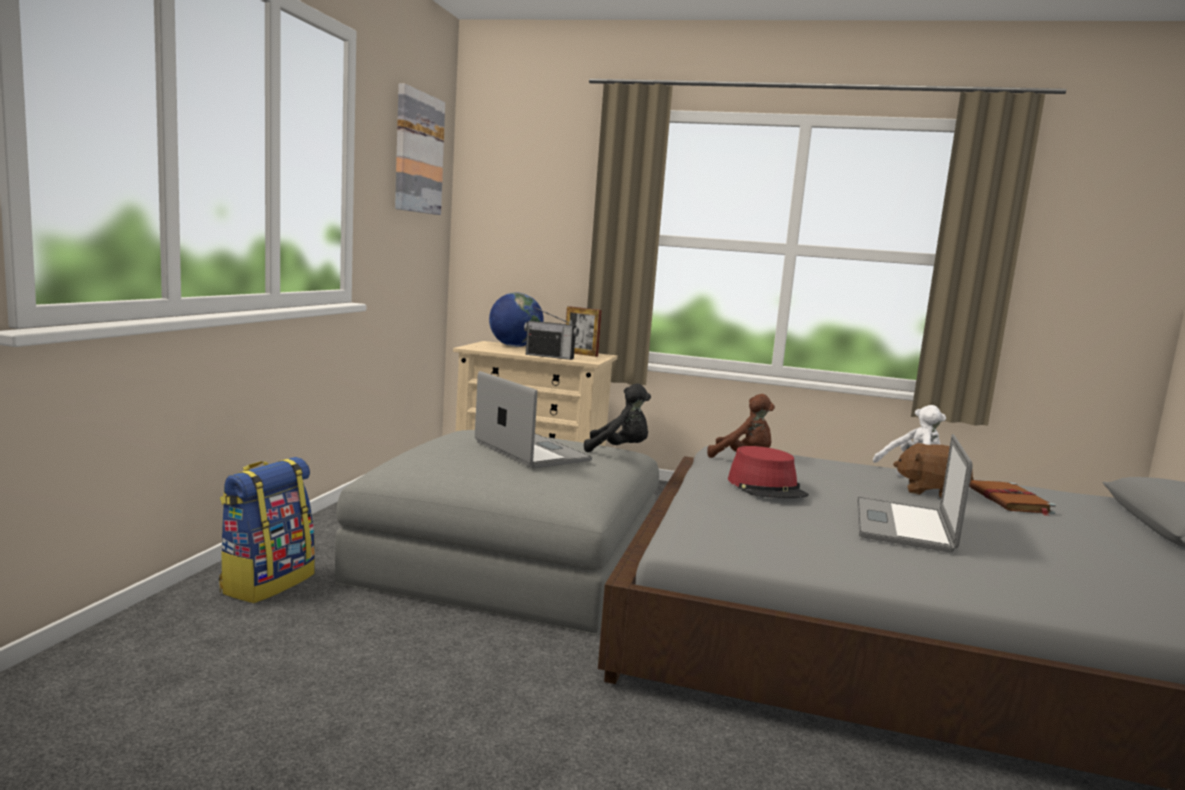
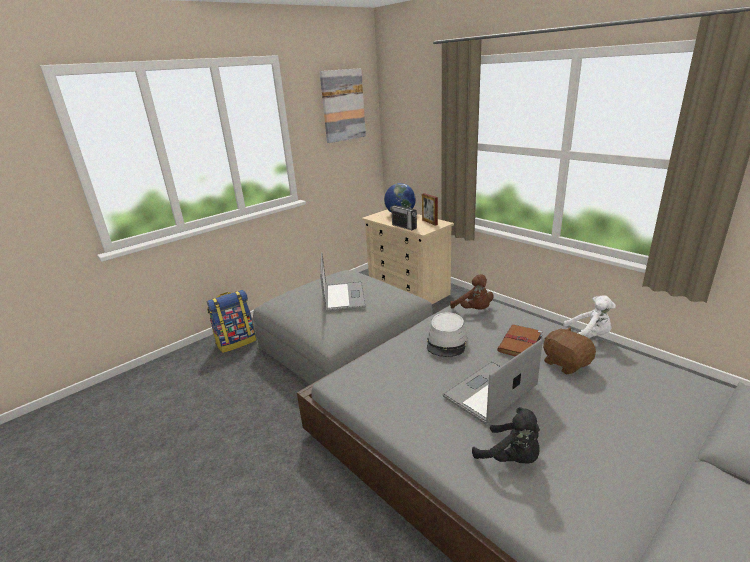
camera: 35 degrees right, 15 degrees up
black plush toy [584,383,651,452] -> black plush toy moved to [472,407,540,464]
red hat [728,446,809,498] -> grey hat [427,312,467,357]
brown book [969,480,1056,516] -> brown book moved to [497,325,542,357]

